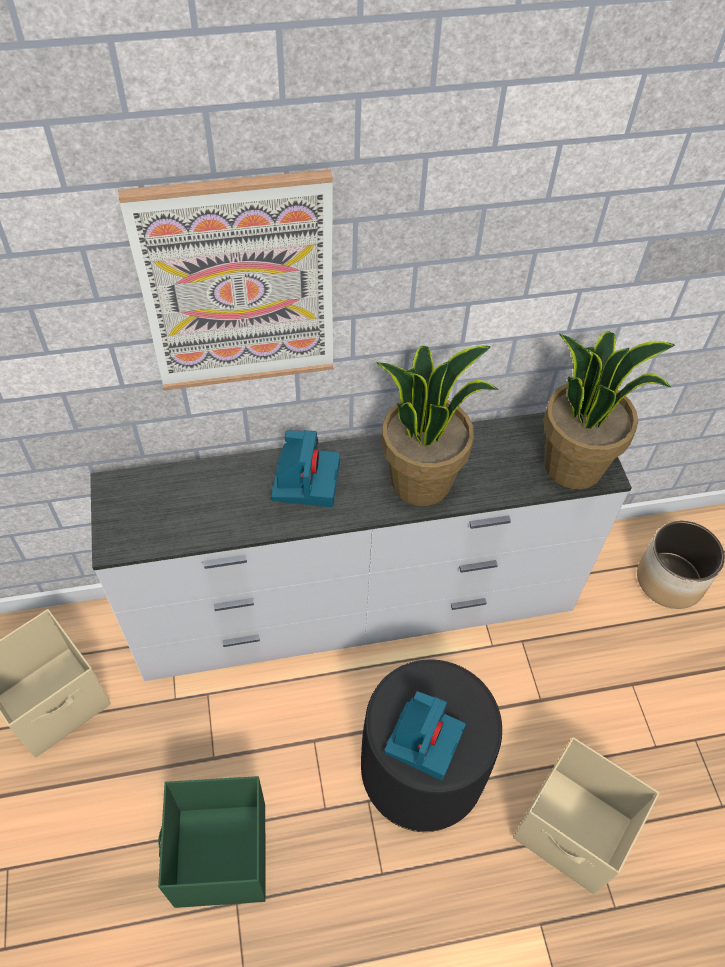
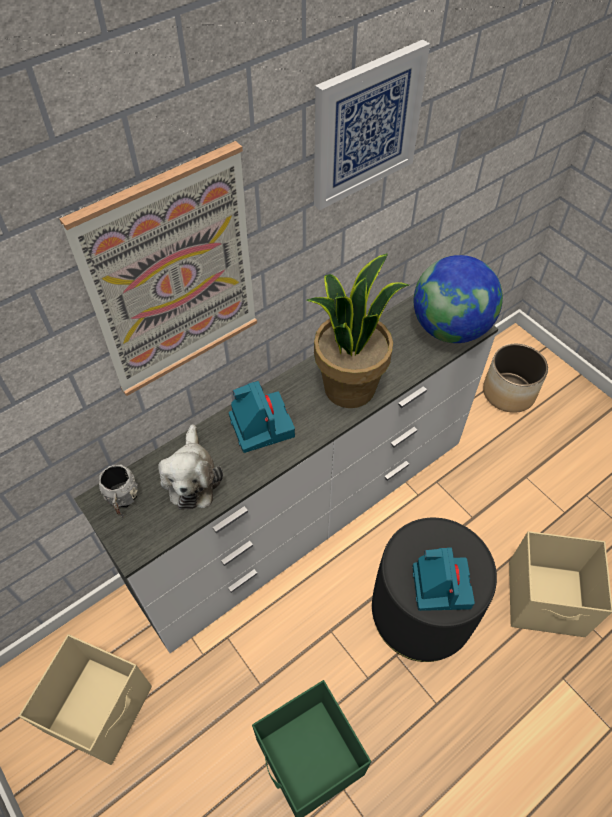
camera: 25 degrees left, 0 degrees up
potted plant [543,331,675,489] -> globe [414,255,503,343]
none -> grey mug [99,464,138,518]
none -> plush toy [158,424,223,510]
none -> picture [314,40,430,210]

